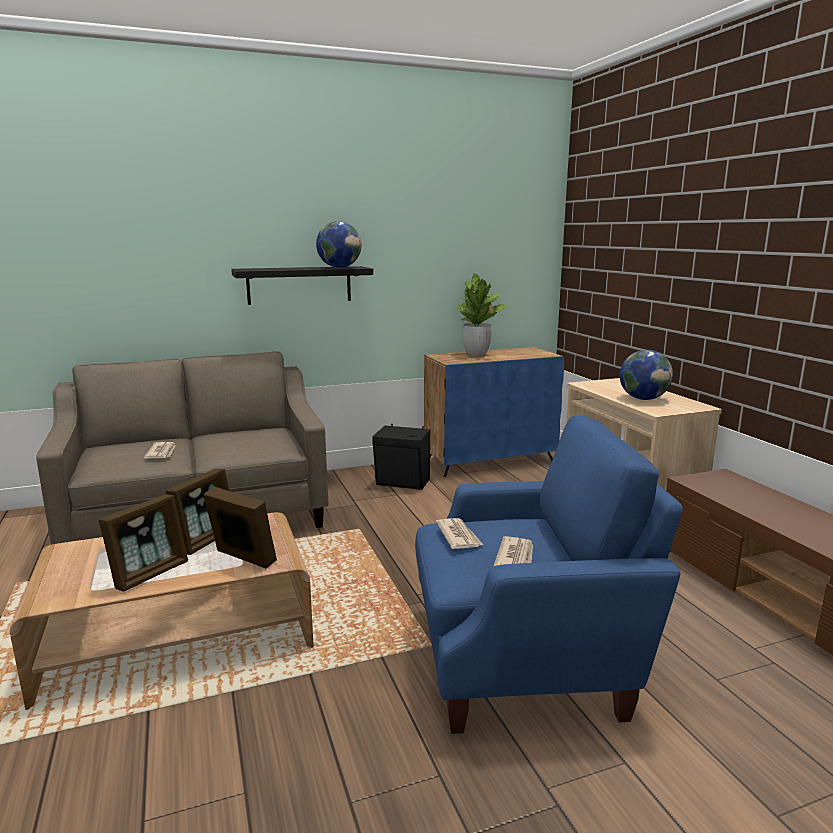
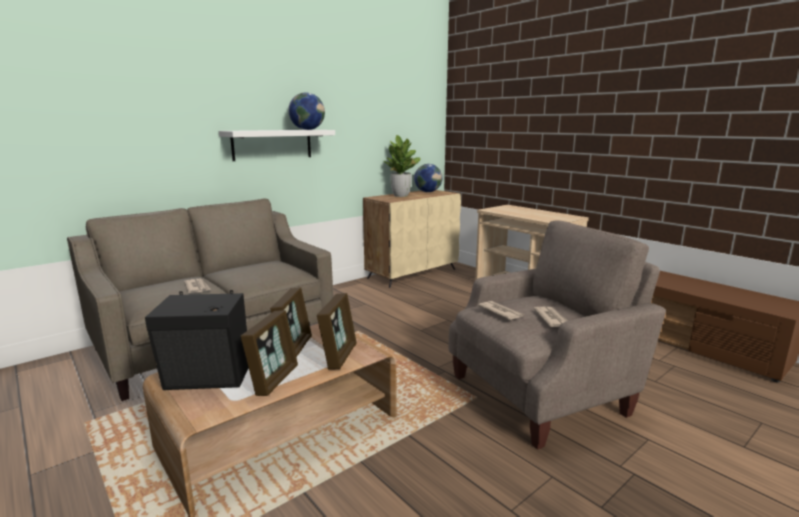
camera: 20 degrees left, 0 degrees up
picture frame [203,487,277,569] -> picture frame turned 90 degrees clockwise [317,293,357,370]
black shelf [231,266,373,305] -> white shelf [219,130,335,161]
black speaker [372,424,430,490] -> black speaker moved to [145,290,249,390]
blue armchair [415,415,683,734] -> beige armchair [449,220,666,450]
blue cabinet [424,347,564,477] -> beige cabinet [363,190,461,288]
globe [620,350,673,400] -> globe moved to [414,164,442,192]

